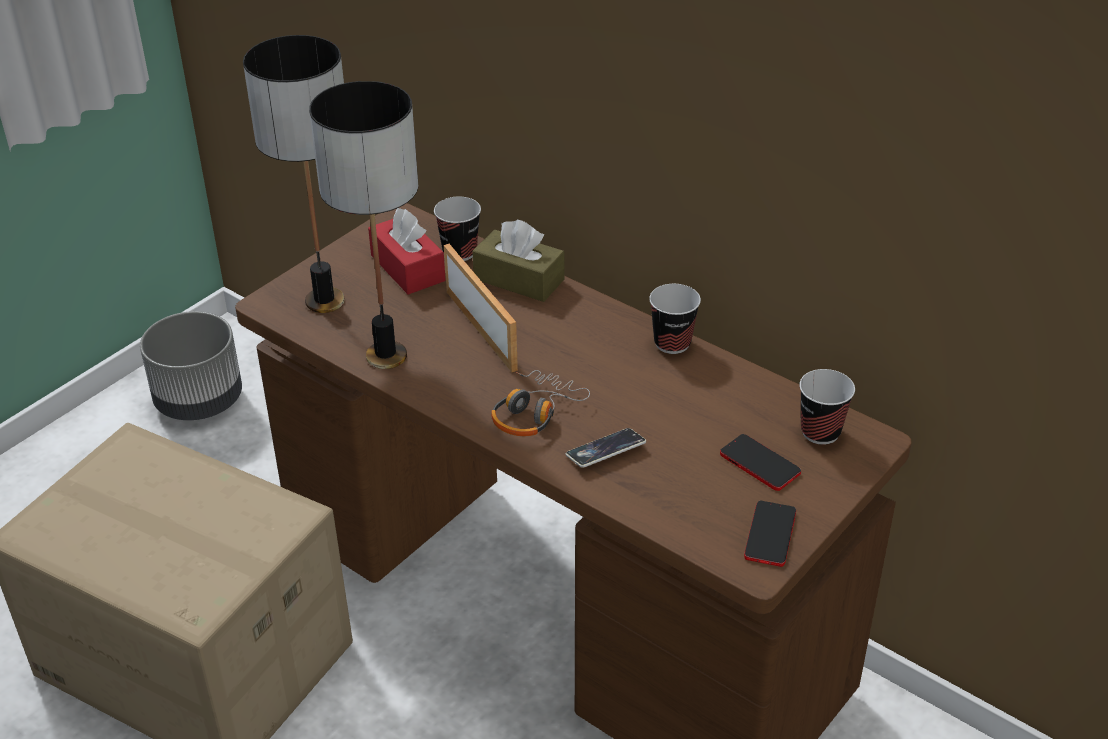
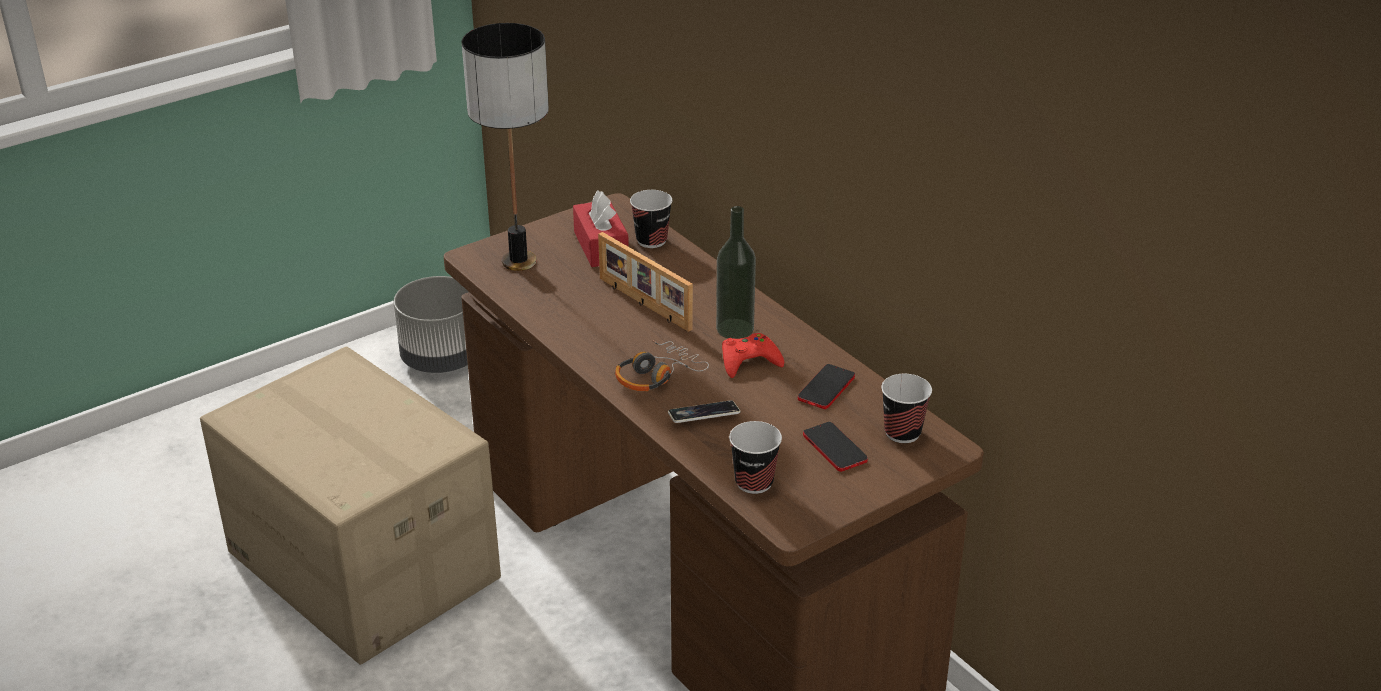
camera: 15 degrees right, 5 degrees down
table lamp [309,81,418,369] -> none
picture frame [444,244,518,372] -> picture frame turned 150 degrees clockwise [598,232,693,332]
brown tissue box [472,220,564,302] -> none
cup [649,284,701,354] -> cup moved to [729,421,782,494]
phone [744,500,796,567] -> phone moved to [798,364,855,409]
none -> bottle [716,206,756,339]
none -> red game controller [722,333,784,378]

